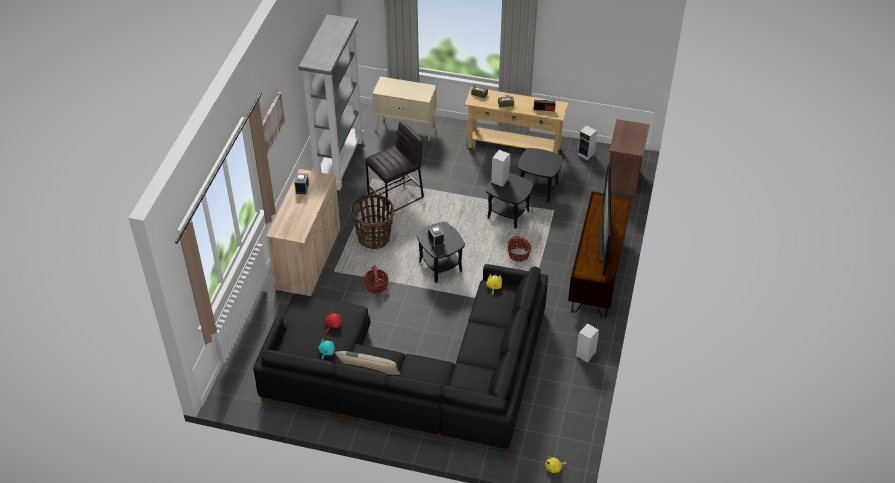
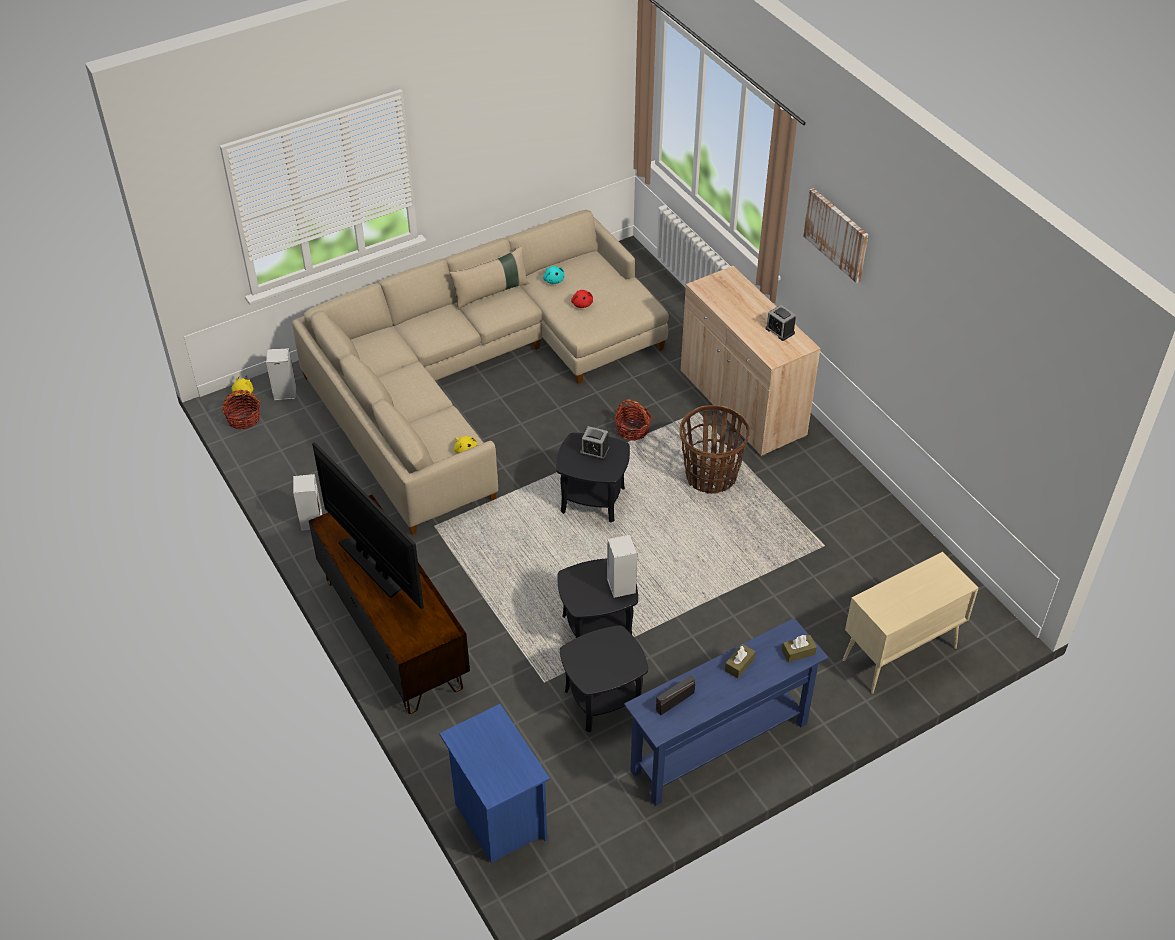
camera: 135 degrees right, 0 degrees up
black sofa [253,264,548,453] -> beige sofa [292,210,669,535]
grey bookcase [299,14,364,190] -> none
grey stool [366,121,424,214] -> none
beige console table [464,87,568,154] -> blue console table [624,618,828,806]
basket [507,236,531,262] -> basket moved to [222,390,260,429]
speaker [577,125,597,160] -> speaker moved to [266,348,296,400]
brown nightstand [609,119,650,195] -> blue nightstand [439,704,550,863]

